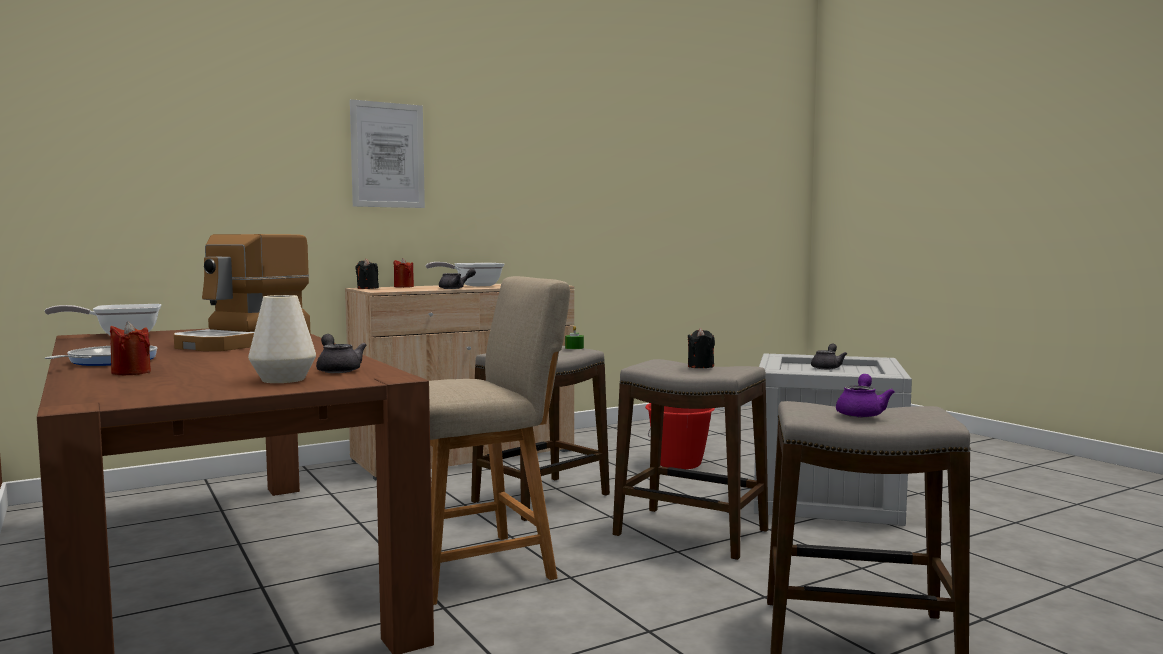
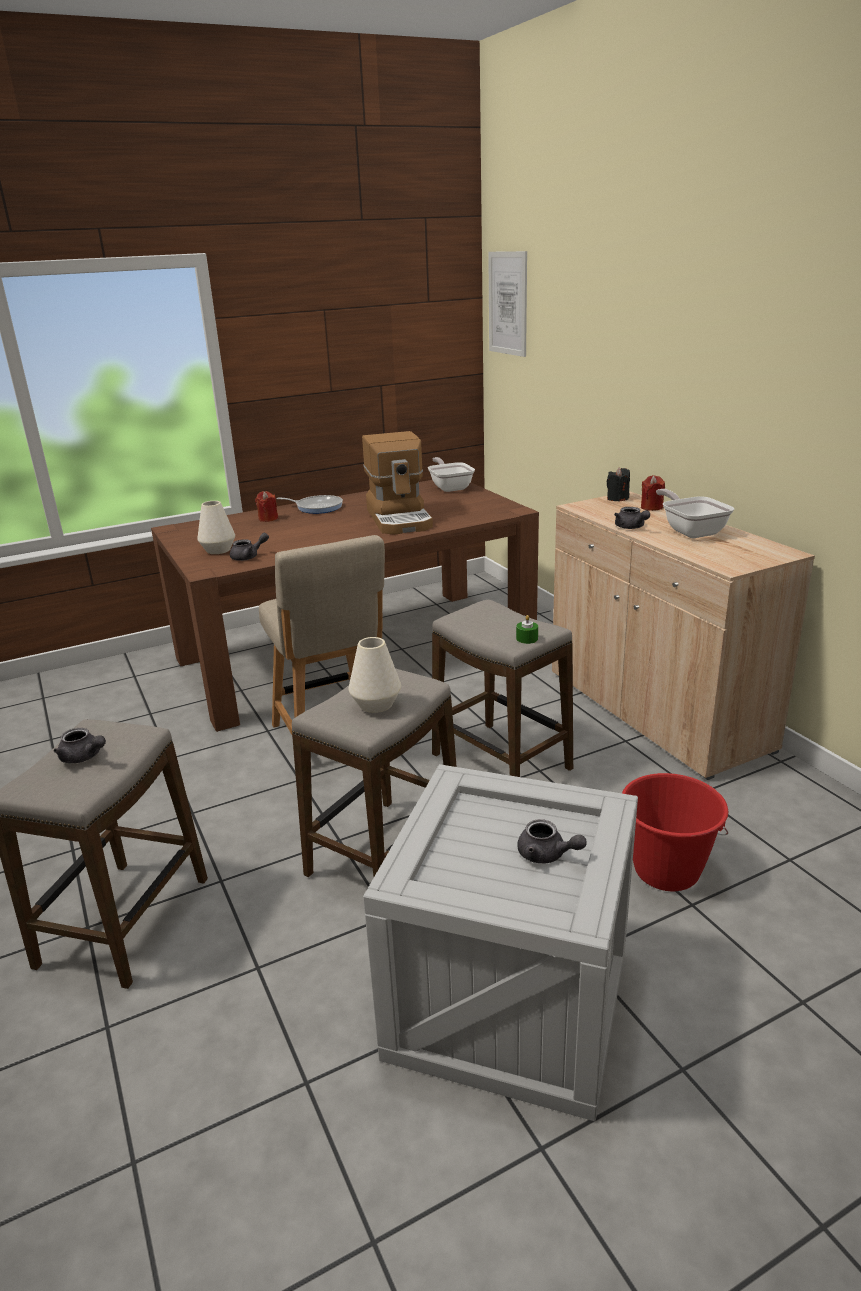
camera: 95 degrees right, 20 degrees up
coffee machine [174,234,311,351] -> coffee machine turned 135 degrees counterclockwise [362,431,433,535]
picture [350,99,425,208] -> picture moved to [488,251,527,357]
black candle [688,328,715,368] -> white vase [348,637,401,713]
purple teapot [836,374,895,418] -> grey teapot [54,728,106,763]

